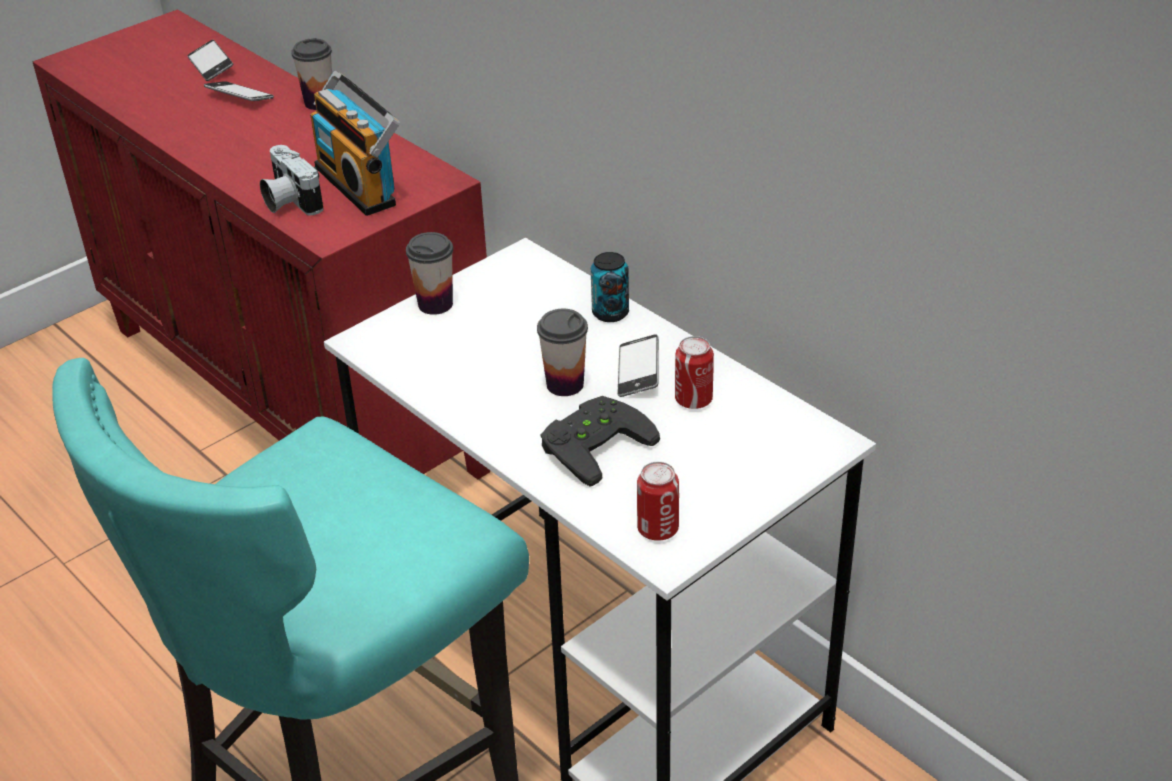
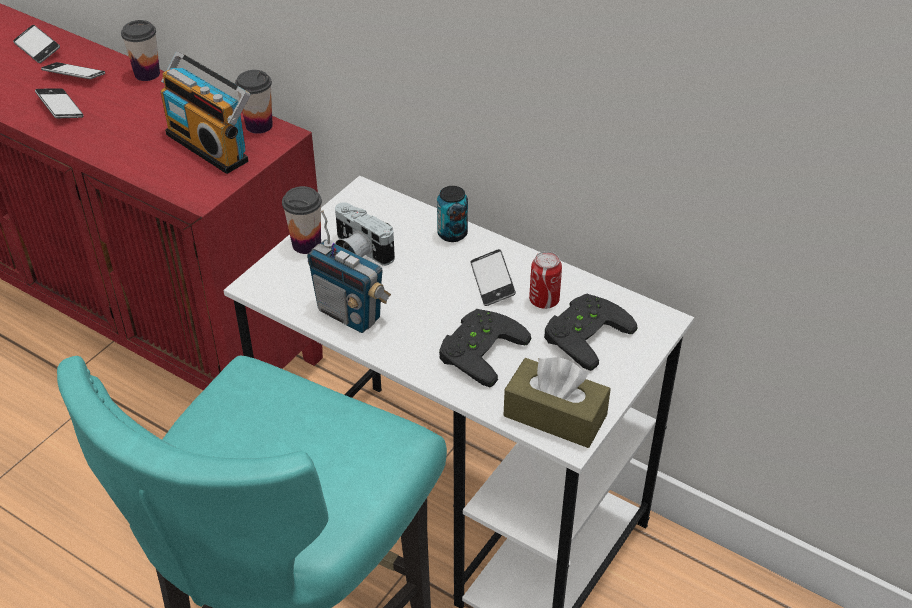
camera: 15 degrees left, 5 degrees up
camera [260,145,324,215] -> camera moved to [335,202,395,266]
cup [537,309,588,396] -> cup moved to [235,70,273,134]
can [637,462,679,541] -> brown tissue box [504,357,611,448]
none -> phone [35,88,84,118]
none -> radio [307,210,391,333]
none -> black game controller [544,294,637,371]

